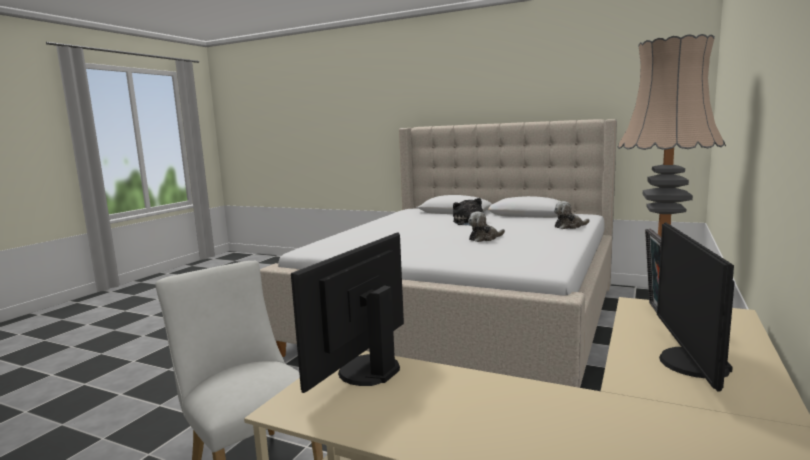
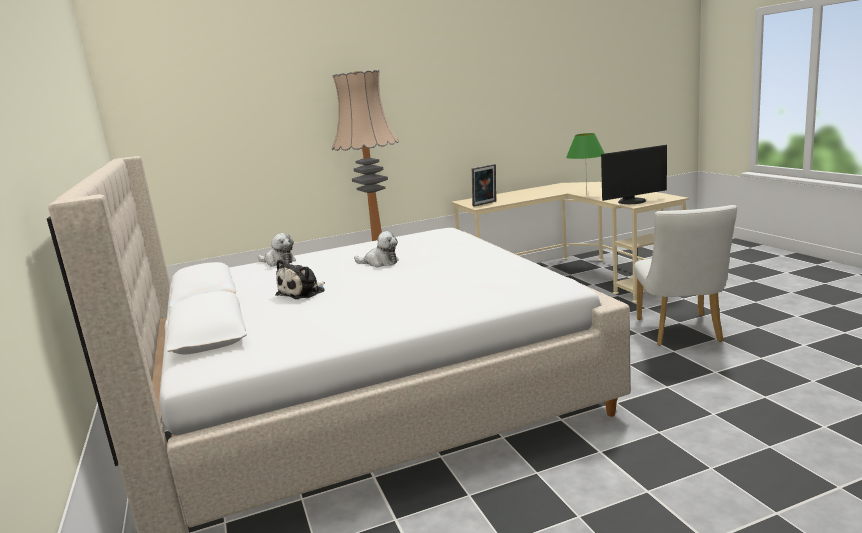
camera: 135 degrees left, 5 degrees up
monitor [657,223,735,392] -> none
none -> green table lamp [566,133,605,192]

